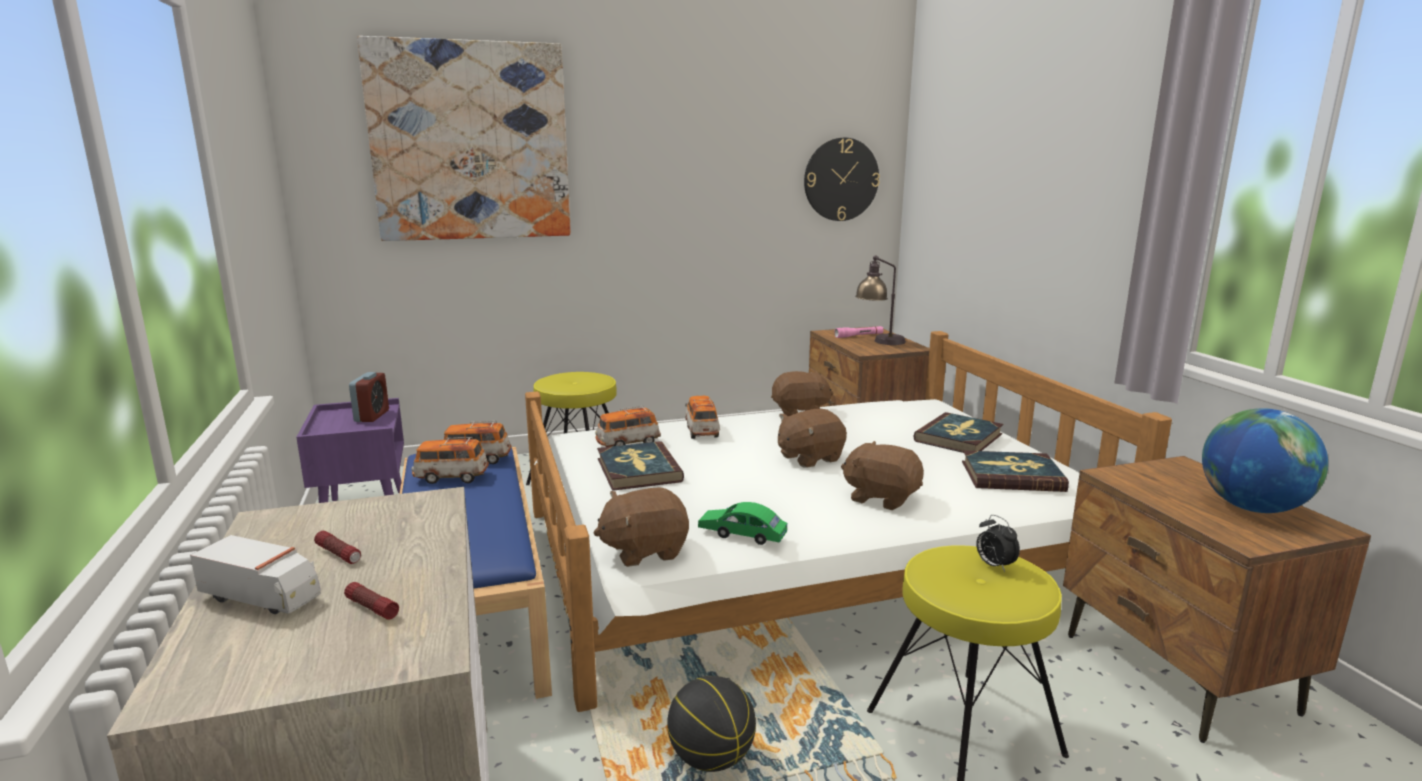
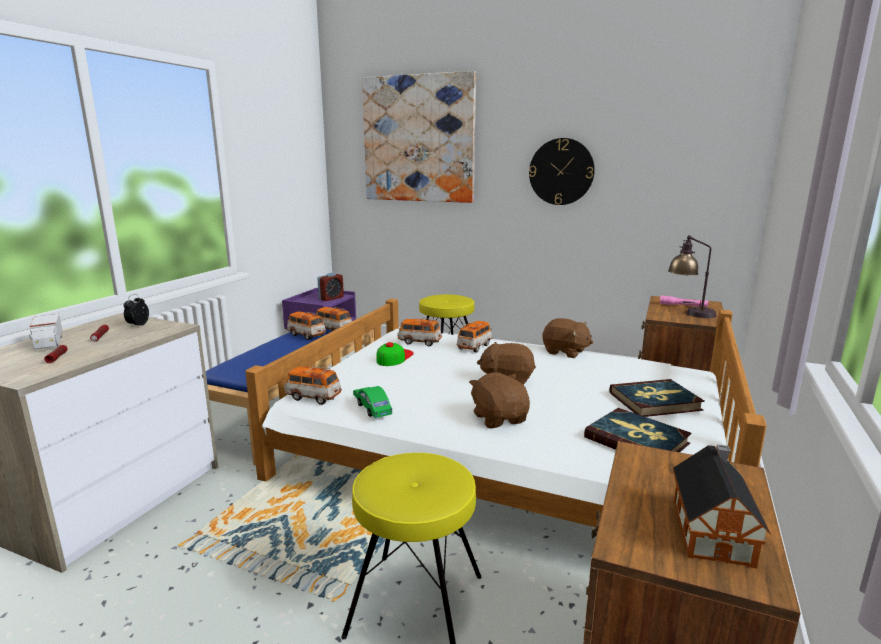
camera: 40 degrees right, 0 degrees up
brown plush toy [594,488,689,567] -> toy car [284,366,342,405]
book [597,441,684,491] -> cap [376,342,414,366]
basketball [667,676,756,772] -> none
wall clock [804,138,880,221] -> wall clock moved to [529,138,595,205]
alarm clock [976,515,1020,572] -> alarm clock moved to [124,294,149,328]
globe [1202,408,1328,513] -> toy house [673,445,771,568]

